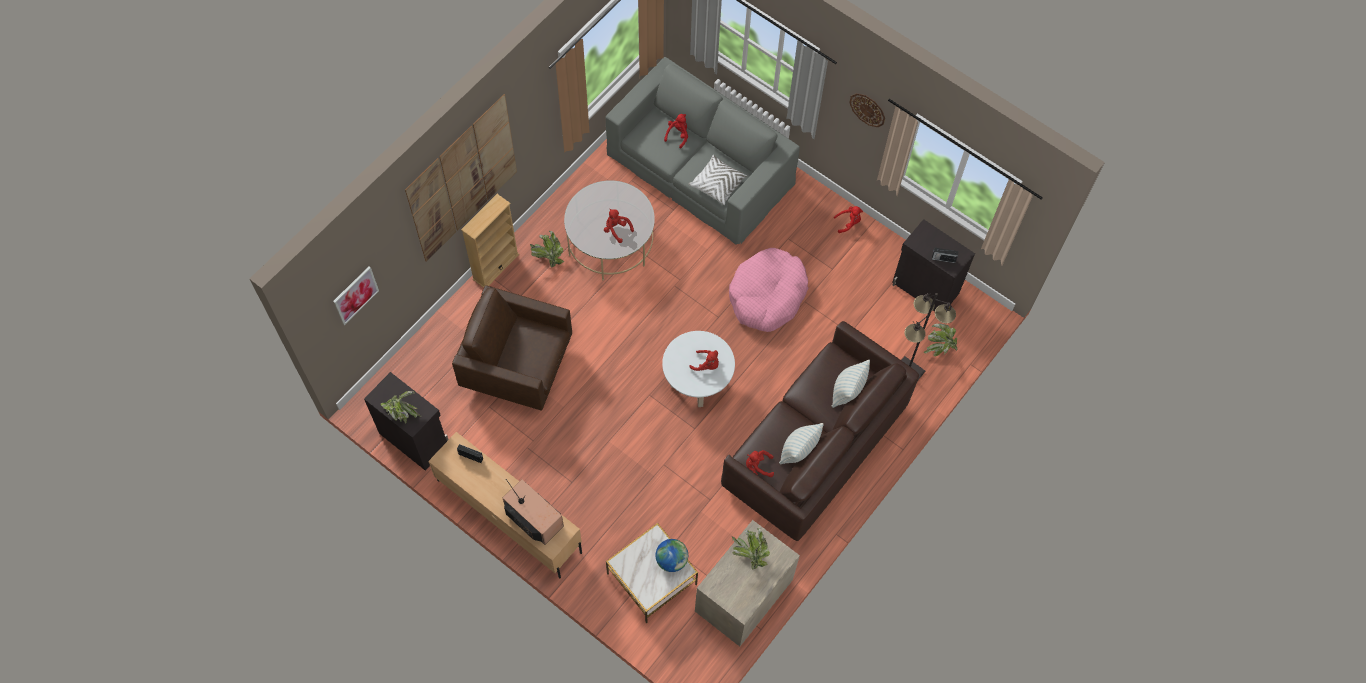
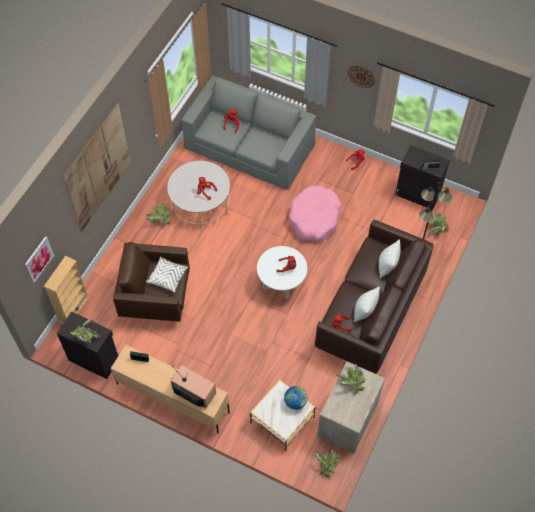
camera: 10 degrees left, 5 degrees down
beige bookcase [461,194,519,288] -> beige bookcase moved to [44,256,89,324]
white pillow [689,155,748,205] -> white pillow moved to [146,256,188,292]
none -> potted plant [315,448,341,479]

